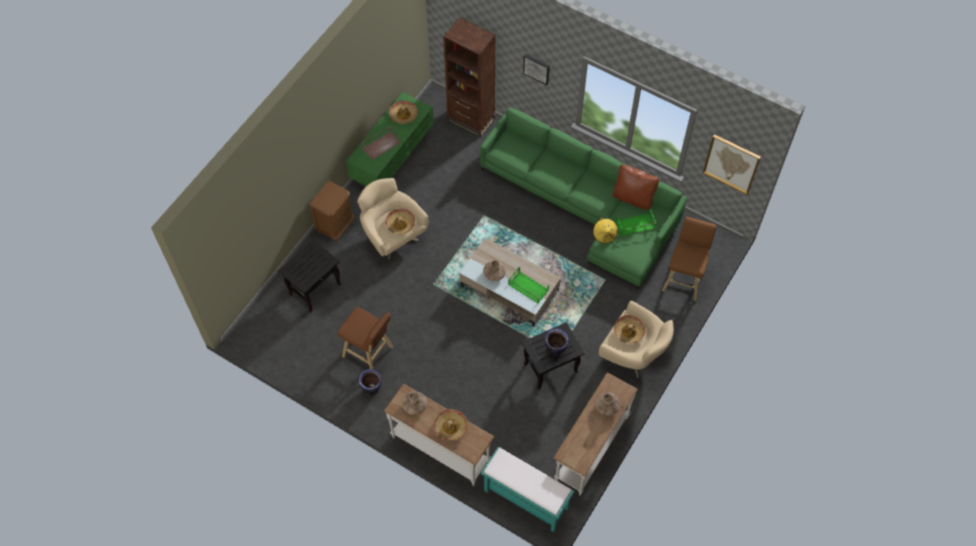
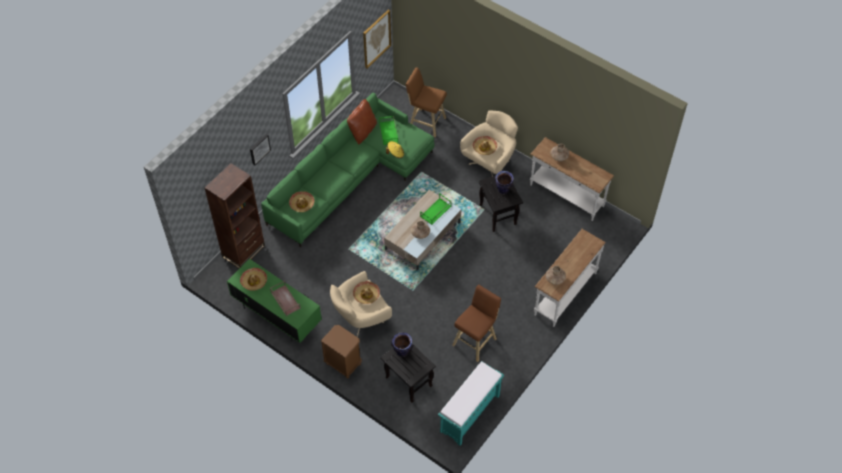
camera: 85 degrees left, 5 degrees down
vase [359,369,381,395] -> vase moved to [391,332,414,357]
hat [434,409,468,441] -> hat moved to [289,191,315,212]
turquoise bench [481,447,574,532] -> turquoise bench moved to [438,361,504,446]

